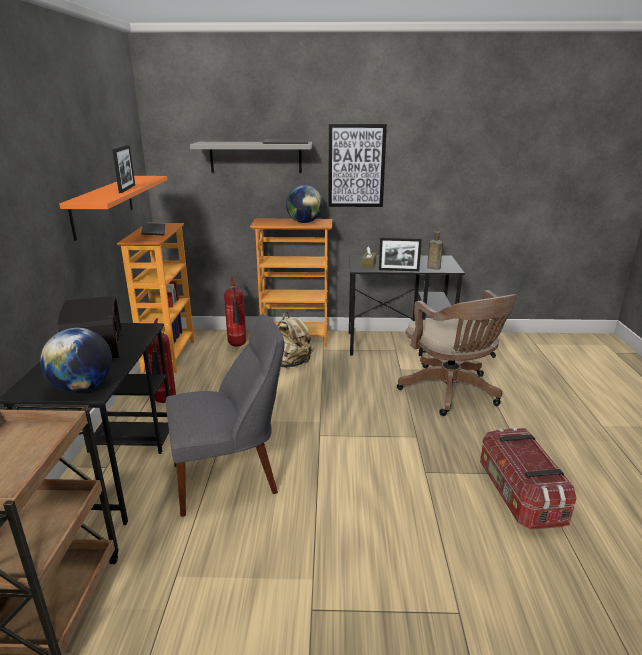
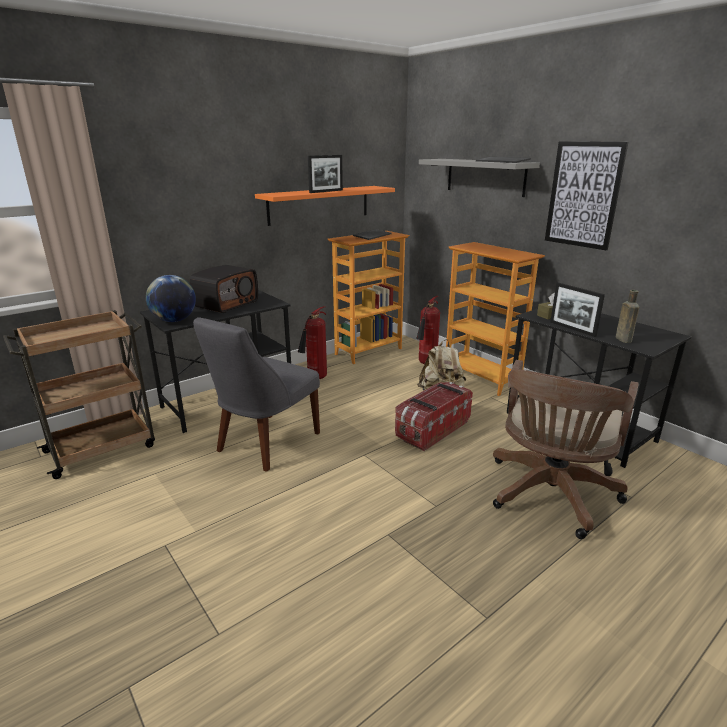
camera: 50 degrees right, 0 degrees up
grey chair [166,314,284,517] -> grey chair turned 90 degrees clockwise [193,317,320,472]
globe [286,185,323,223] -> none
storage box [480,428,576,530] -> storage box moved to [395,382,473,451]

